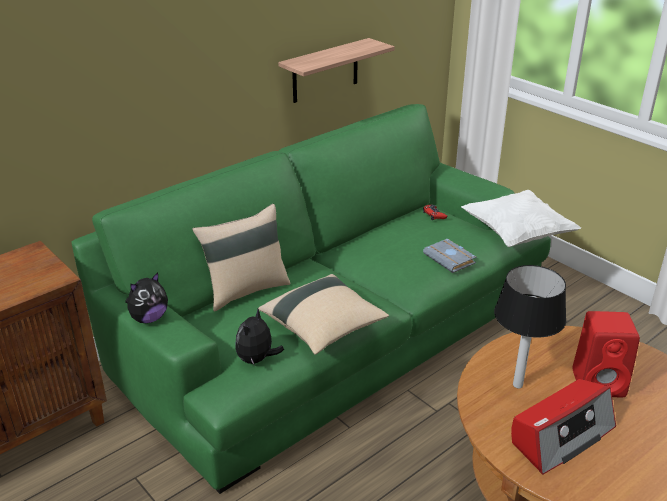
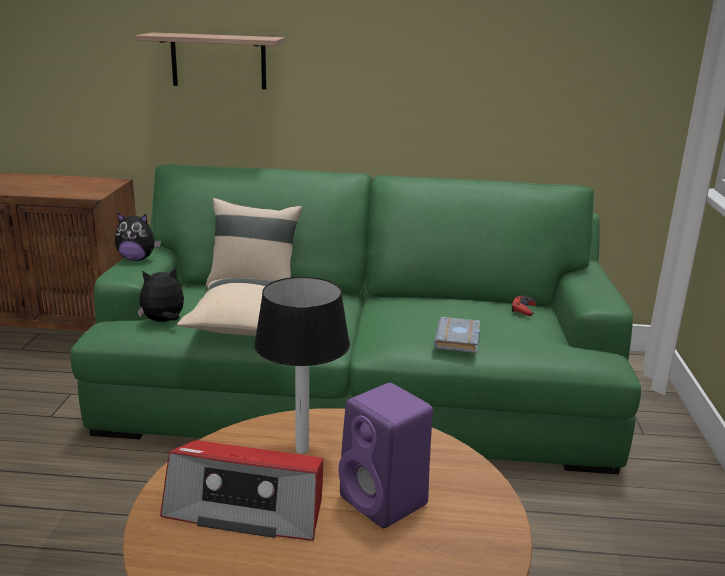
camera: 45 degrees right, 10 degrees down
shelf [278,38,395,103] -> shelf moved to [136,32,284,90]
white pillow [461,190,581,247] -> none
red speaker [572,311,640,397] -> purple speaker [339,383,433,528]

